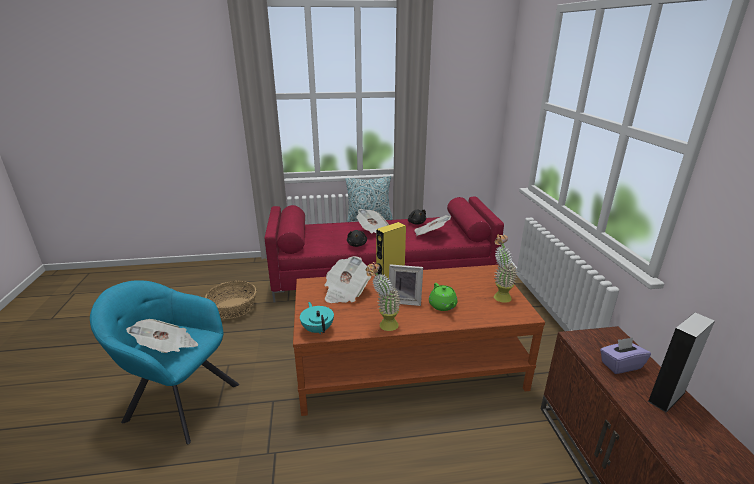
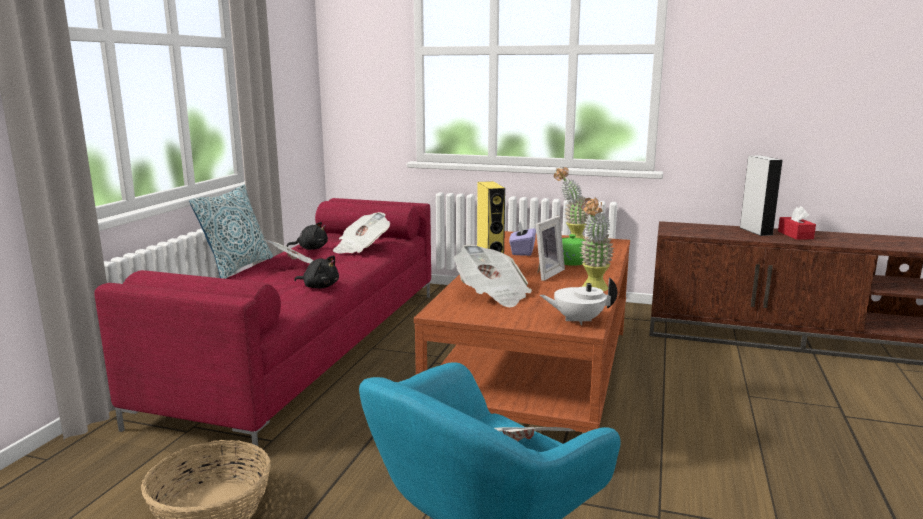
camera: 65 degrees left, 10 degrees down
turquoise teapot [300,302,334,334] -> white teapot [540,277,617,325]
purple tissue box [600,337,651,374] -> purple tissue box moved to [509,221,536,256]
none -> red tissue box [778,206,816,240]

